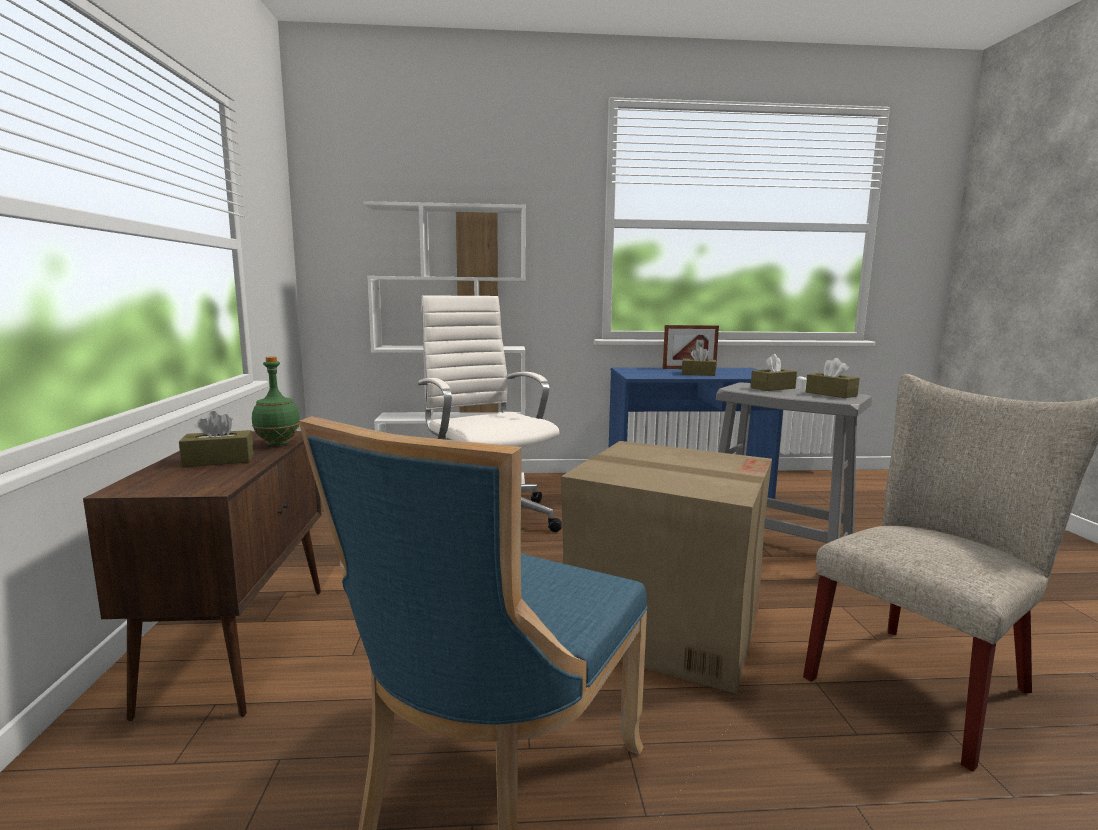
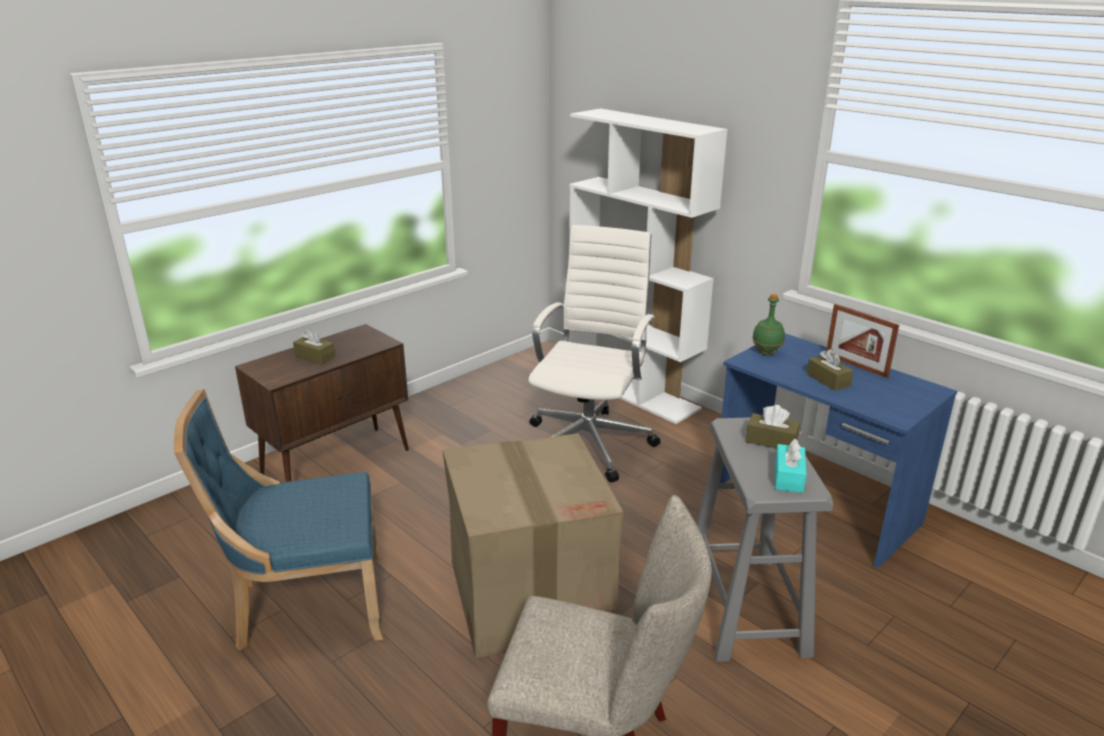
camera: 50 degrees right, 15 degrees up
green bottle [252,356,300,446] -> green bottle moved to [752,294,785,355]
brown tissue box [806,358,860,398] -> turquoise tissue box [775,439,806,493]

